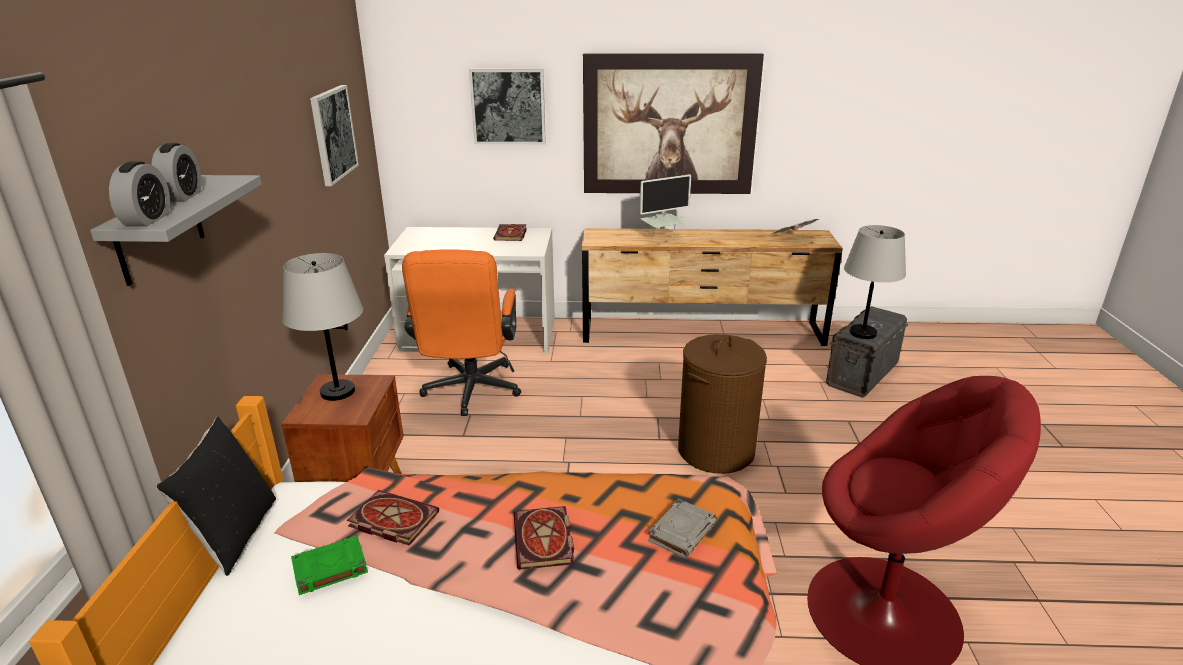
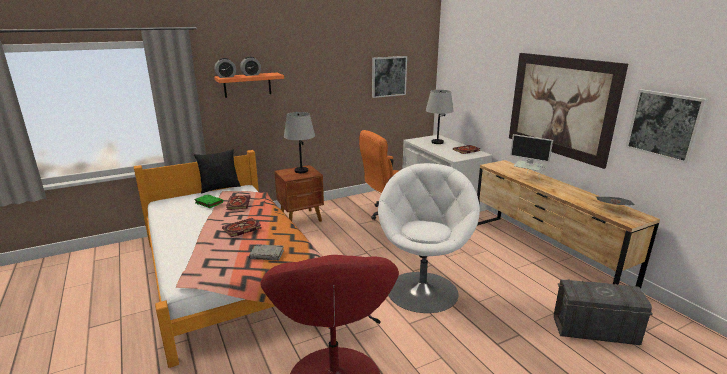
camera: 60 degrees right, 5 degrees down
grey shelf [90,175,262,286] -> orange shelf [214,73,284,98]
picture [469,68,546,144] -> picture moved to [626,89,708,164]
brown laundry basket [678,334,767,474] -> white armchair [378,163,480,313]
grey table lamp [844,225,906,339] -> grey table lamp moved to [426,90,454,144]

